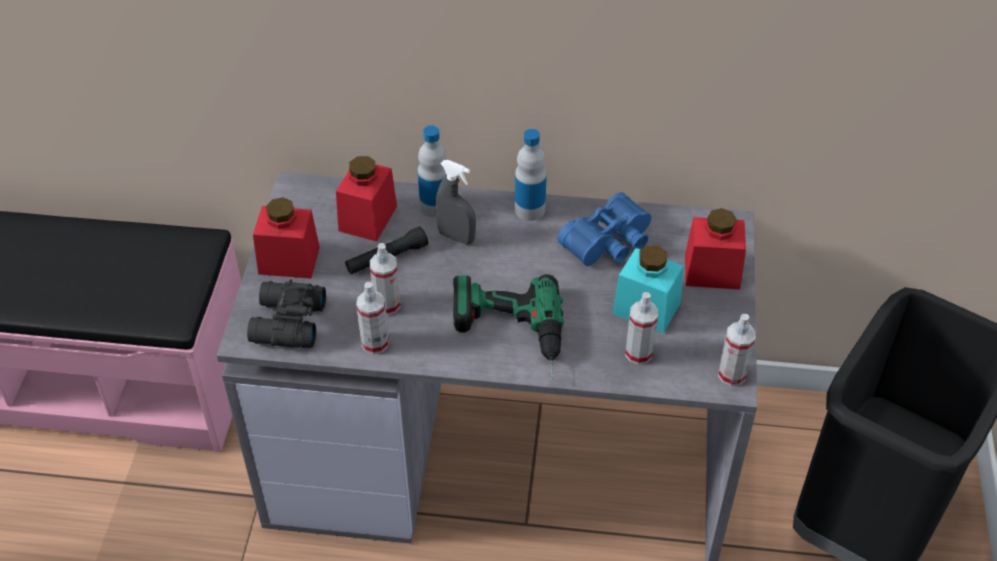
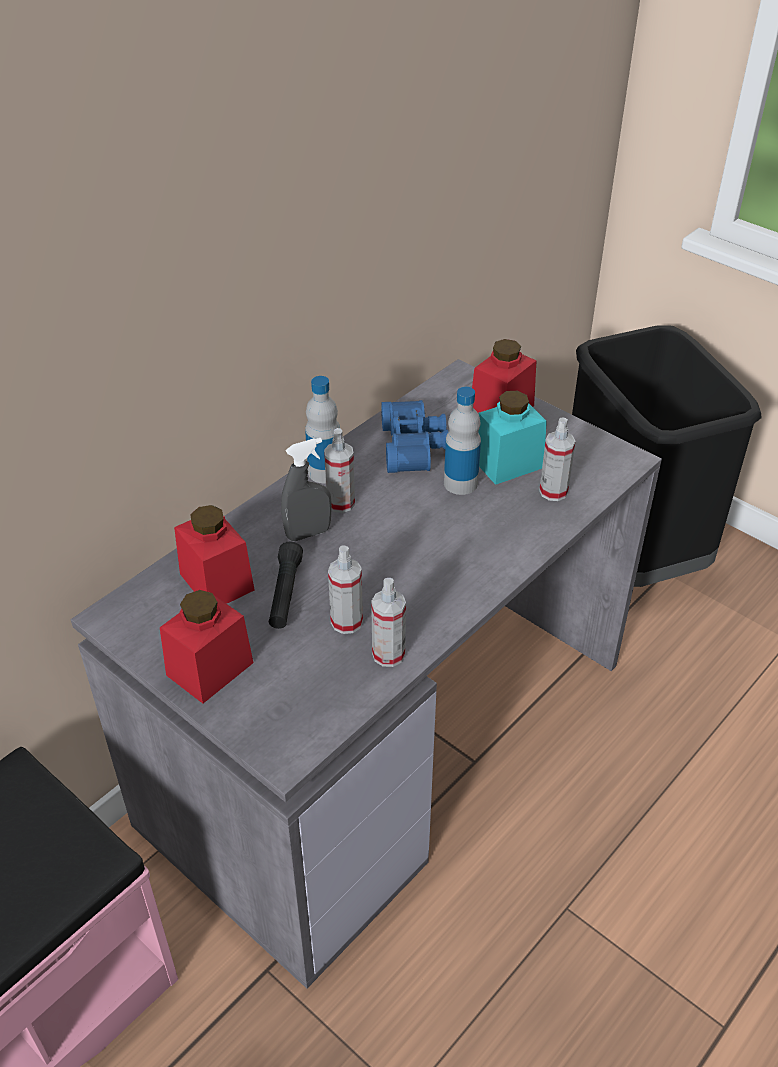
camera: 55 degrees left, 5 degrees down
black binoculars [247,279,326,348] -> none
bottle [418,125,447,217] -> bottle moved to [444,387,481,495]
power drill [453,274,564,379] -> none
spray bottle [718,314,756,386] -> spray bottle moved to [324,428,355,513]

